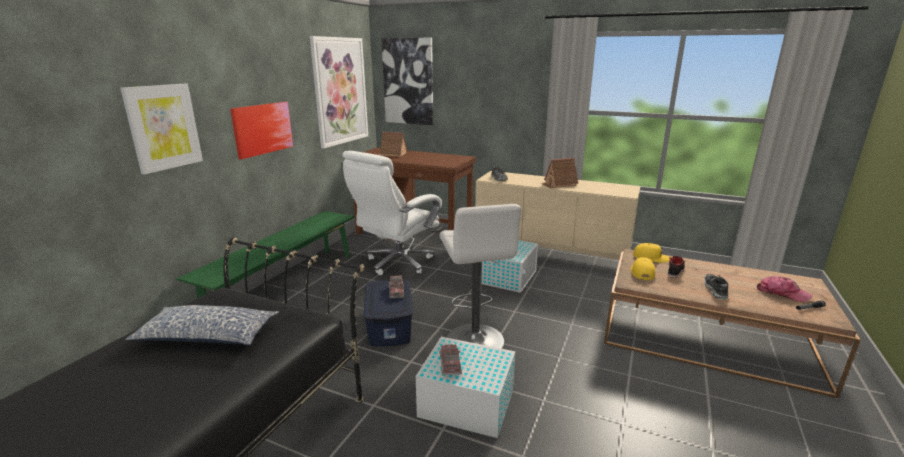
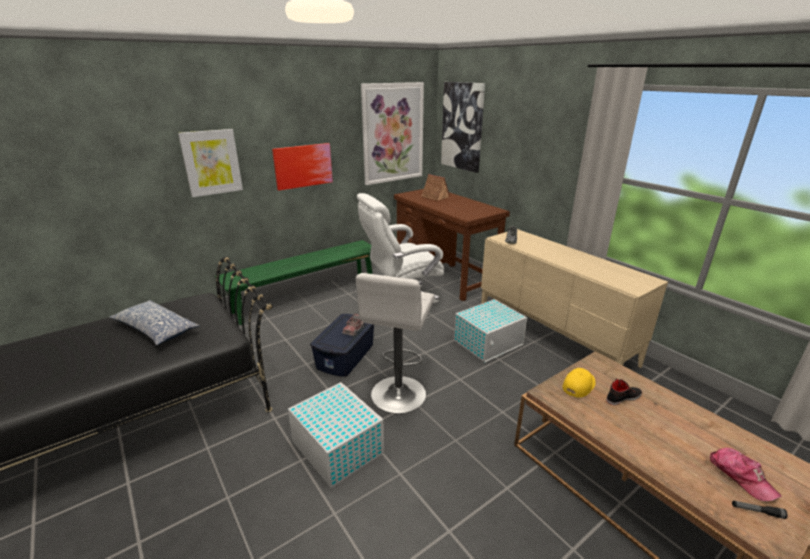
camera: 30 degrees right, 5 degrees up
toy truck [440,344,462,375] -> none
toy house [541,158,578,188] -> none
yellow cap [633,243,670,263] -> none
shoe [704,274,729,300] -> none

